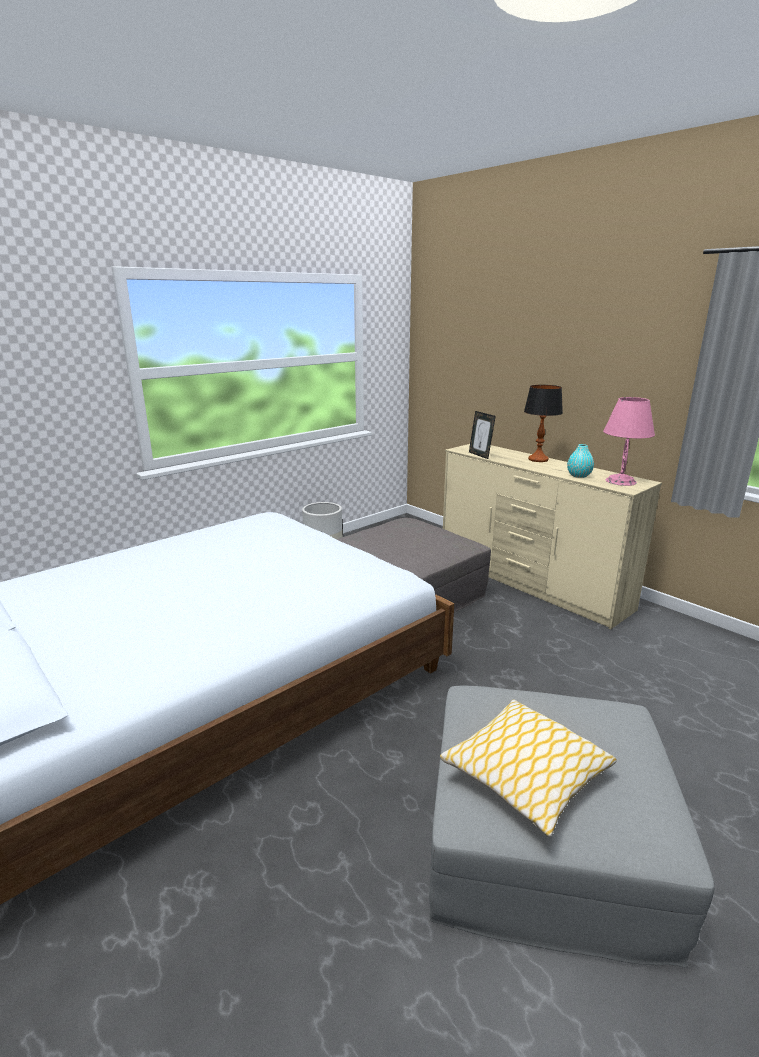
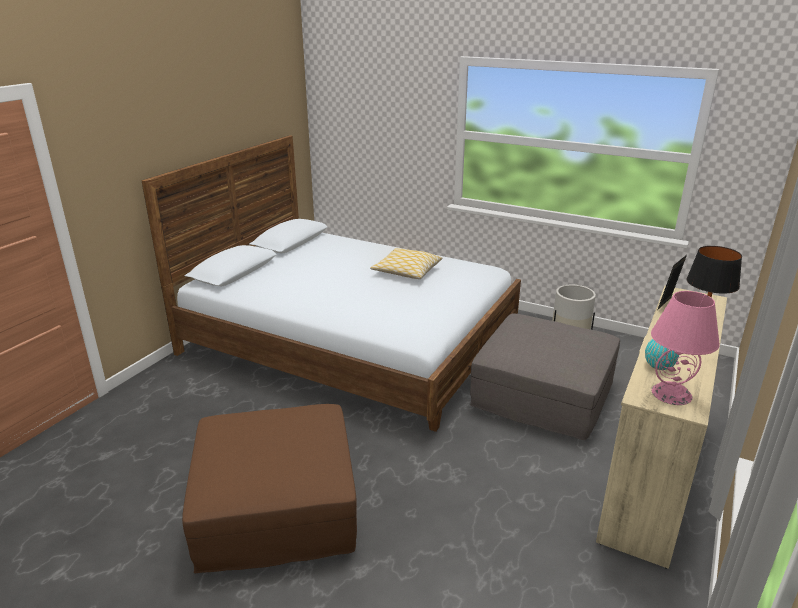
camera: 70 degrees right, 5 degrees up
grey ottoman [429,686,714,968] -> brown ottoman [182,404,357,573]
pillow [440,700,617,837] -> pillow moved to [370,248,443,279]

